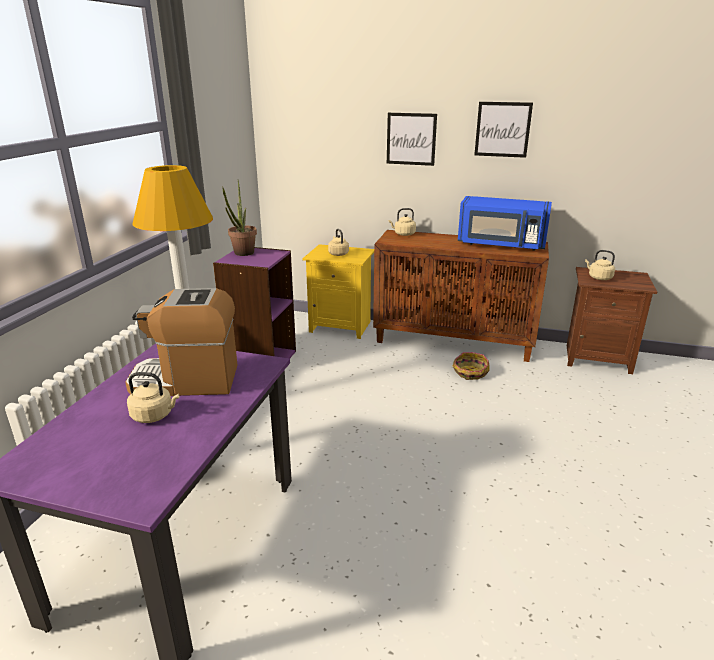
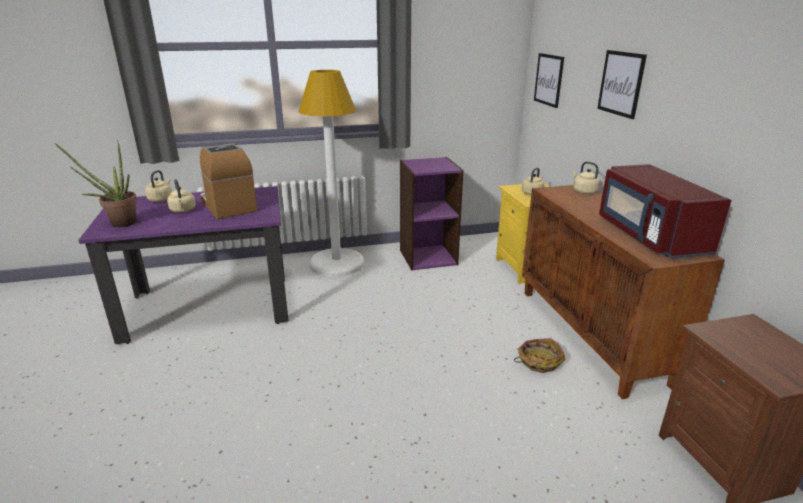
camera: 60 degrees right, 0 degrees up
potted plant [222,181,257,256] -> potted plant moved to [54,140,137,227]
blue microwave [458,196,552,251] -> red microwave [599,164,731,258]
picture [474,102,533,158] -> picture moved to [534,53,564,108]
beige kettle [585,250,615,280] -> beige kettle moved to [145,170,172,202]

